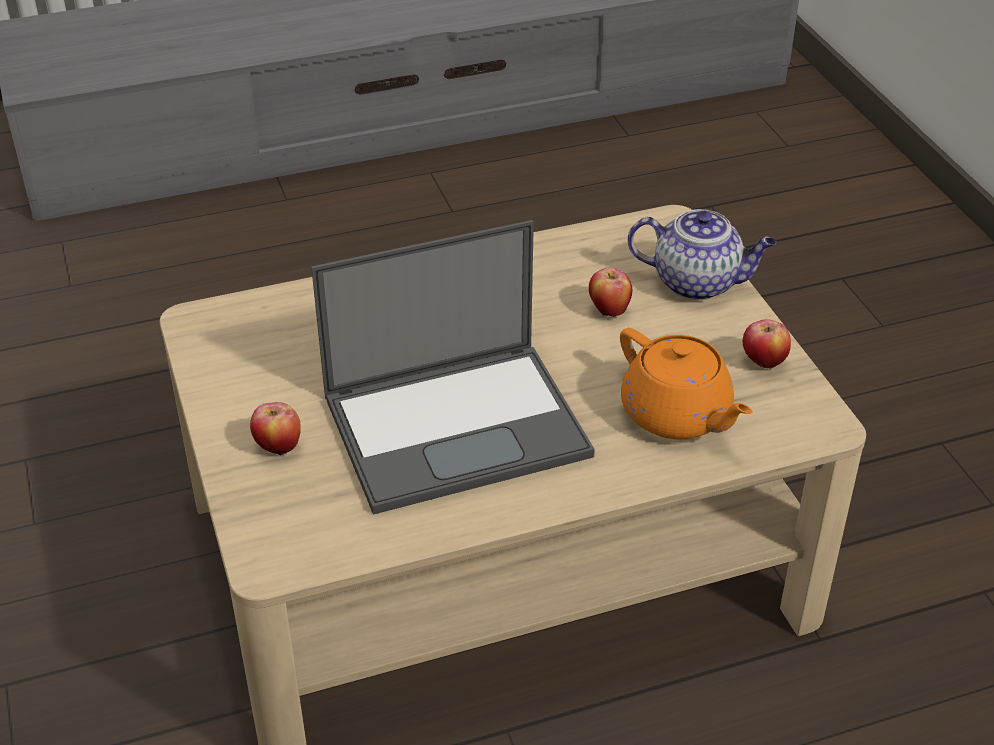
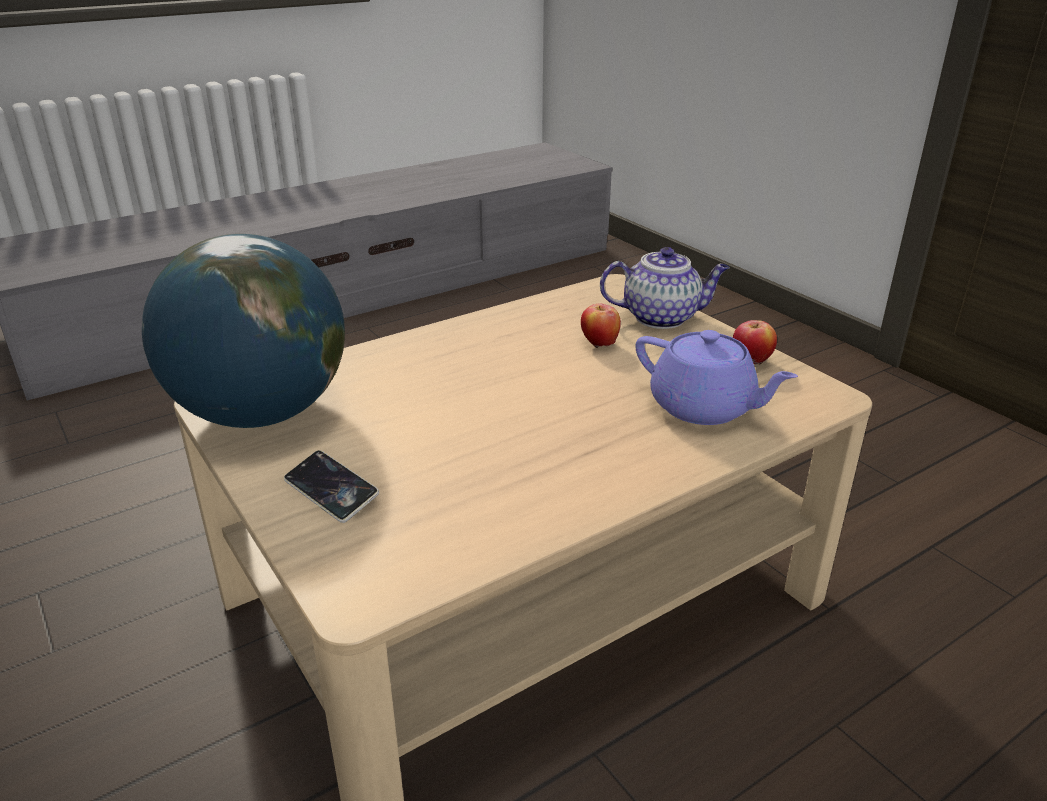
camera: 15 degrees left, 10 degrees down
apple [250,402,301,455] -> phone [284,450,379,523]
laptop [311,220,595,515] -> none
orange teapot [620,328,752,440] -> purple teapot [635,330,798,425]
none -> globe [142,234,345,428]

